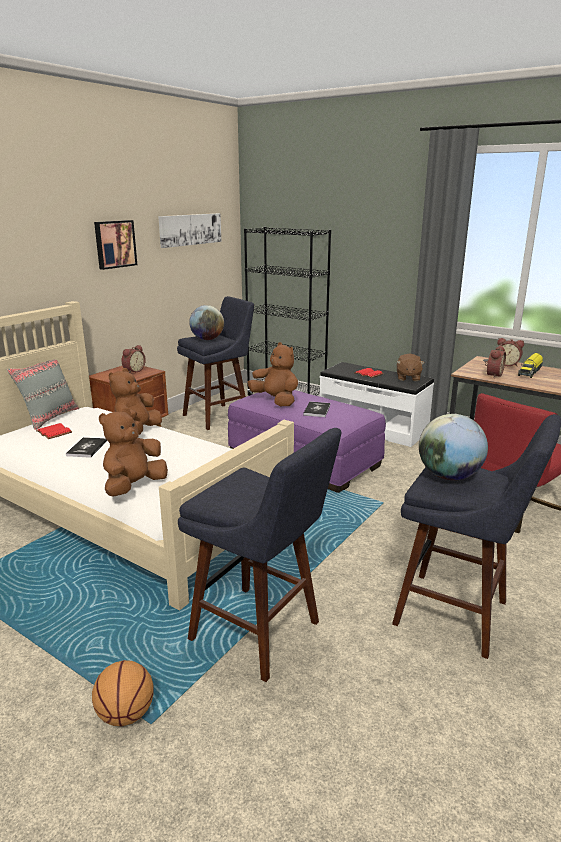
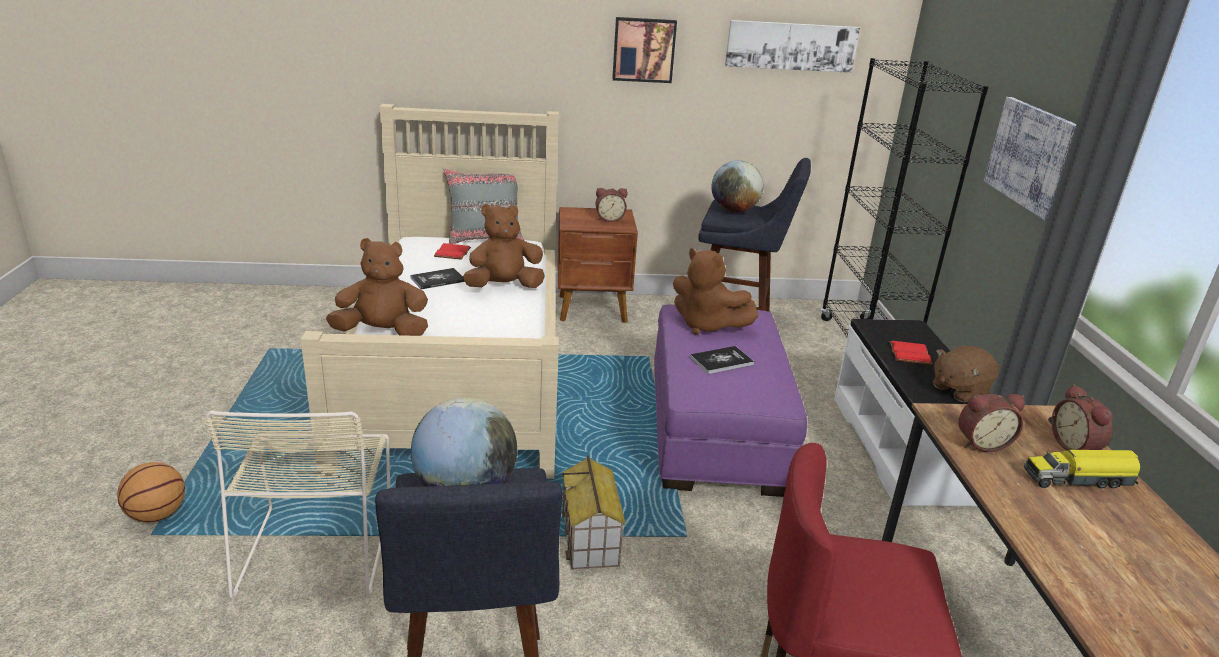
camera: 50 degrees right, 5 degrees up
blue stool [178,428,341,682] -> beige chair [205,411,390,599]
brown plush toy [248,342,298,406] -> brown plush toy turned 120 degrees clockwise [673,248,758,335]
none -> toy house [562,455,626,570]
none -> picture [984,97,1076,221]

